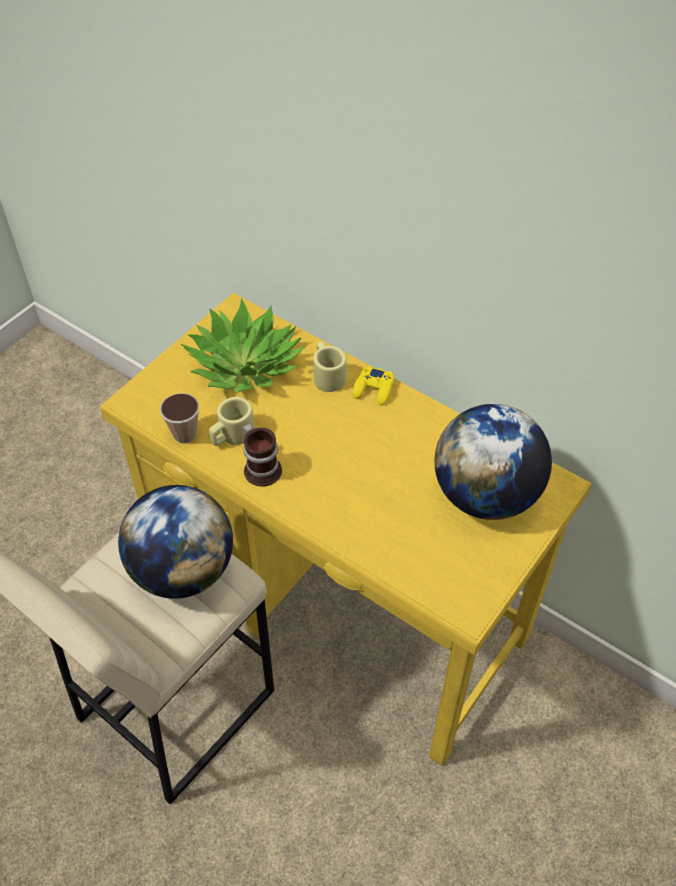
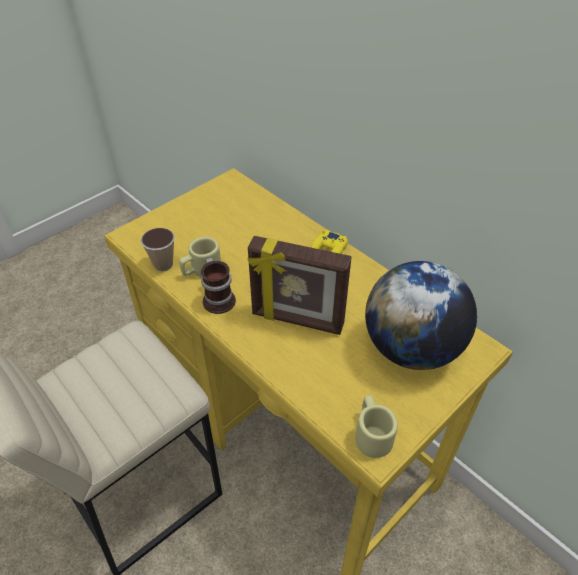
camera: 10 degrees right, 5 degrees down
globe [118,485,233,599] -> none
potted plant [180,298,304,393] -> none
beige mug [313,342,347,392] -> beige mug moved to [355,395,398,458]
none -> picture frame [248,236,351,335]

